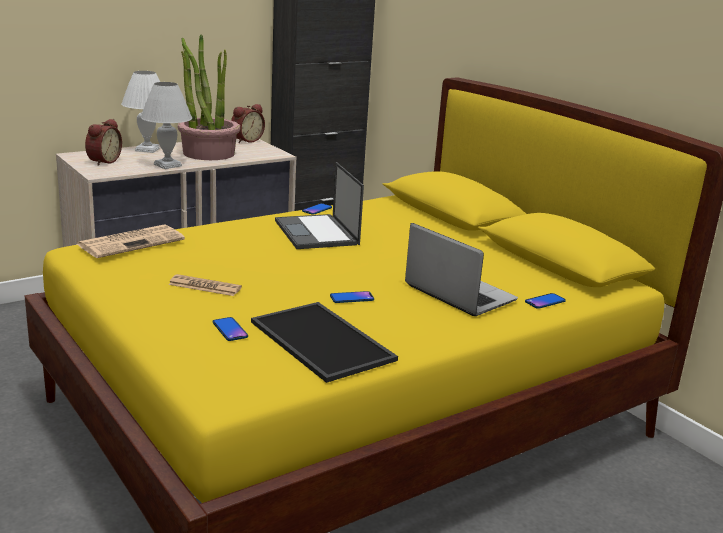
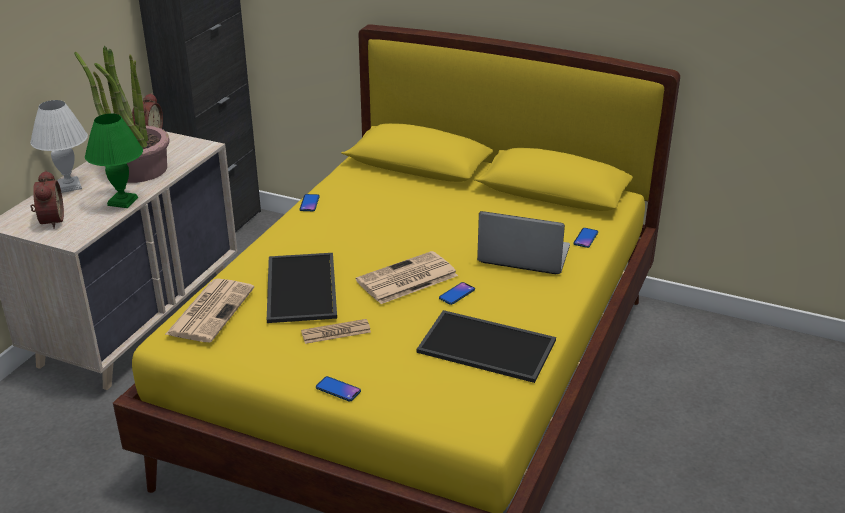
camera: 30 degrees left, 10 degrees up
white table lamp [141,82,192,169] -> green table lamp [85,114,143,208]
phone [213,317,248,341] -> phone moved to [316,376,361,401]
laptop [275,162,364,249] -> none
none -> tray [267,253,337,323]
none -> newspaper [356,251,458,304]

